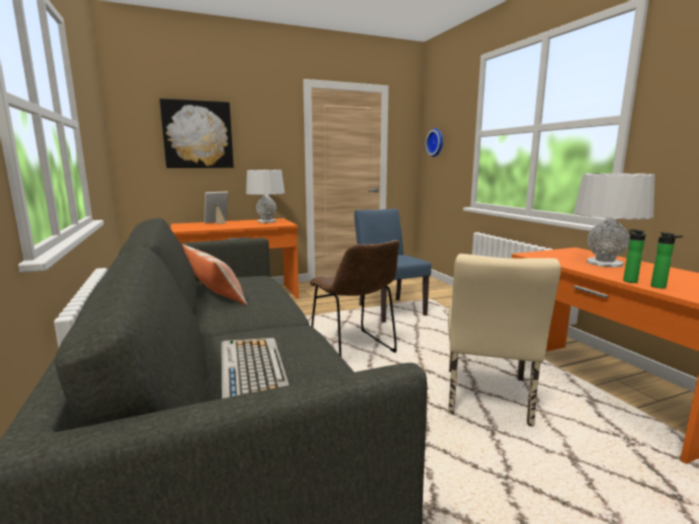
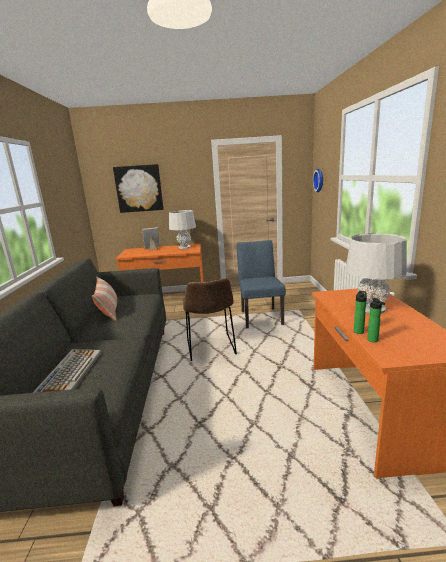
camera: 20 degrees right, 5 degrees up
beige chair [448,254,561,426] -> none

